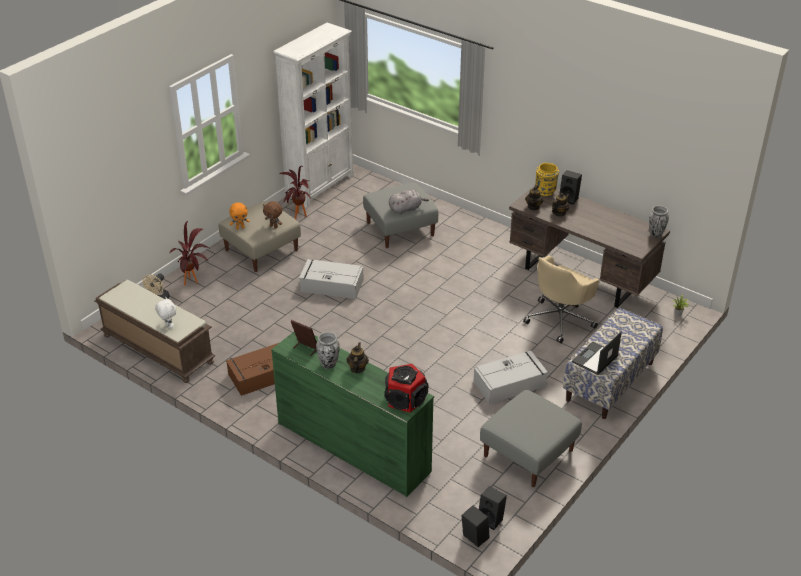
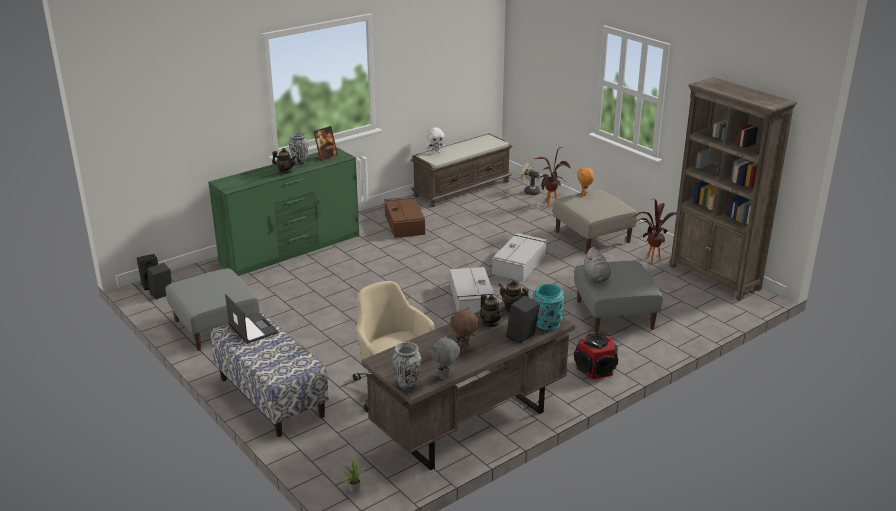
camera: 105 degrees right, 10 degrees down
brown plush toy [263,201,282,228] -> brown plush toy moved to [450,307,479,350]
white bookcase [273,23,354,208] -> brown bookcase [670,77,797,300]
speaker [384,364,428,413] -> speaker moved to [574,333,618,379]
grey storage box [473,351,548,404] -> grey storage box moved to [450,267,496,313]
yellow vase [535,163,559,196] -> turquoise vase [533,284,565,330]
none -> grey plush toy [431,335,460,380]

